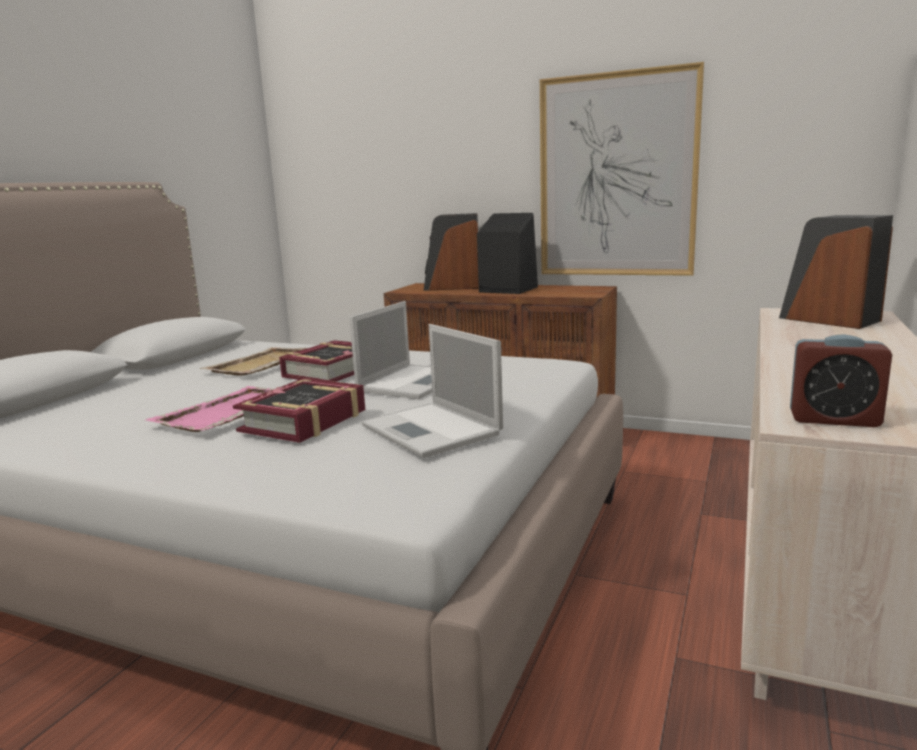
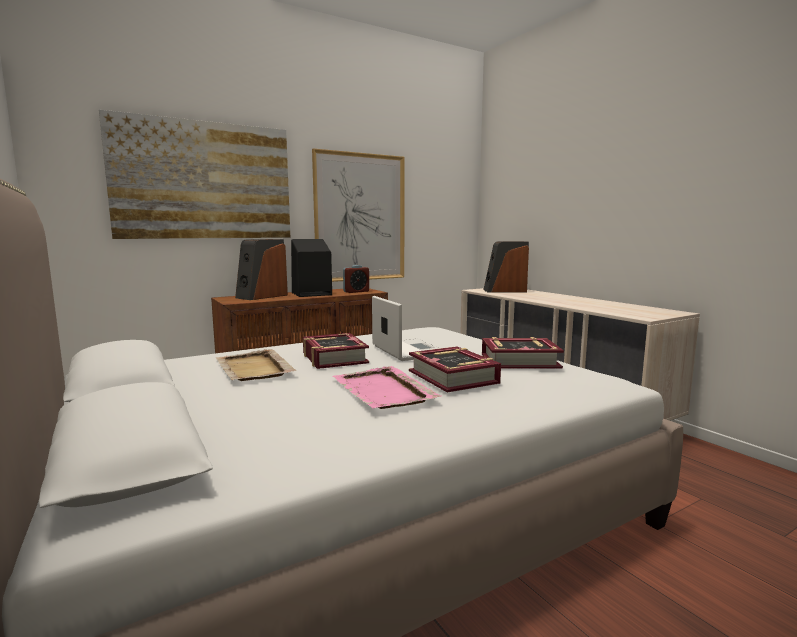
camera: 55 degrees left, 5 degrees down
laptop [362,324,503,458] -> book [482,337,564,369]
alarm clock [790,334,892,427] -> alarm clock moved to [343,265,369,293]
none -> picture [99,110,290,239]

